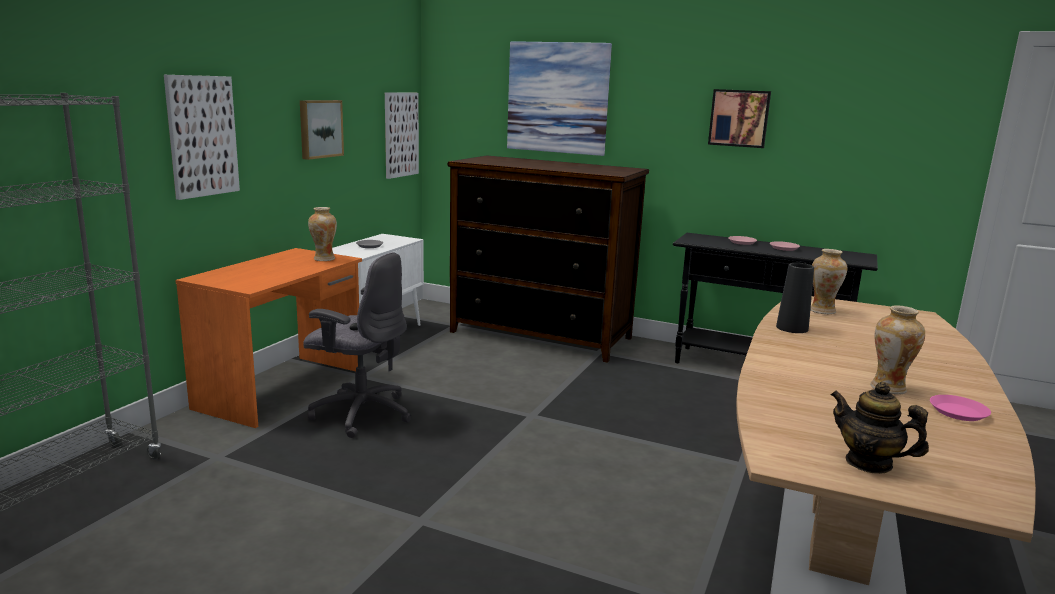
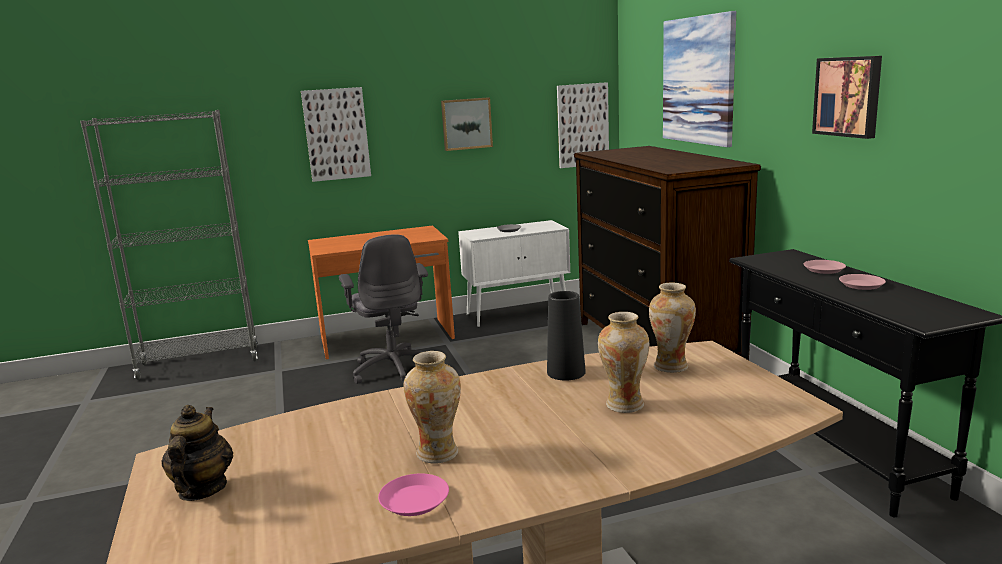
camera: 50 degrees right, 0 degrees up
vase [308,207,337,261] -> vase moved to [598,312,649,413]

